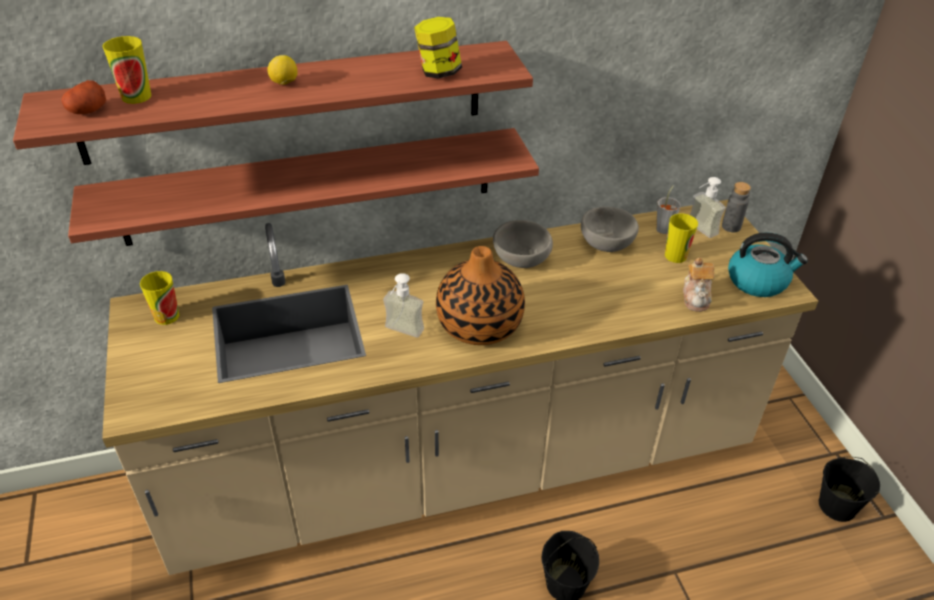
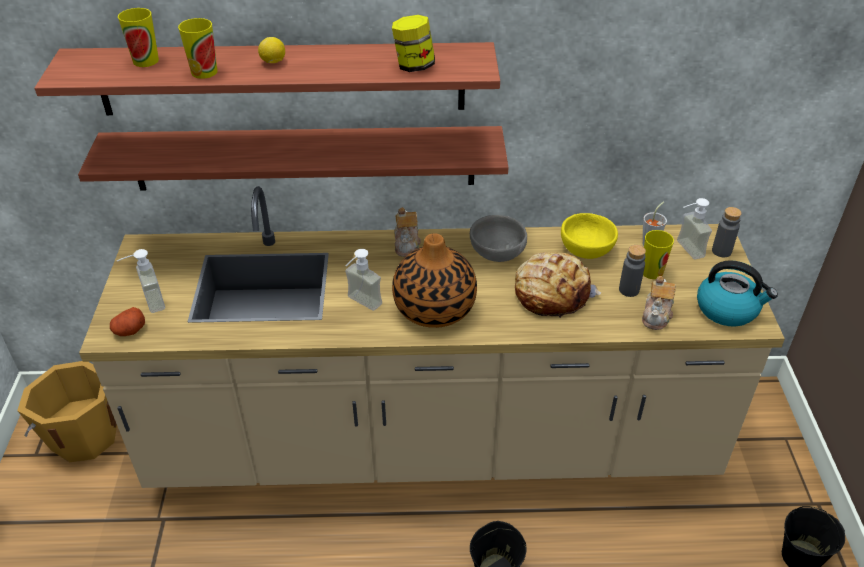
camera: 15 degrees right, 0 degrees up
potato [61,80,106,114] -> potato moved to [110,307,145,336]
cup [140,271,179,325] -> cup moved to [178,18,217,79]
grey bowl [581,207,639,252] -> yellow bowl [561,213,618,259]
none -> orange bucket [17,361,117,462]
none -> soap dispenser [117,249,165,313]
none -> teapot [394,207,421,257]
none -> bread [515,252,601,318]
none -> grey bottle [619,245,646,297]

